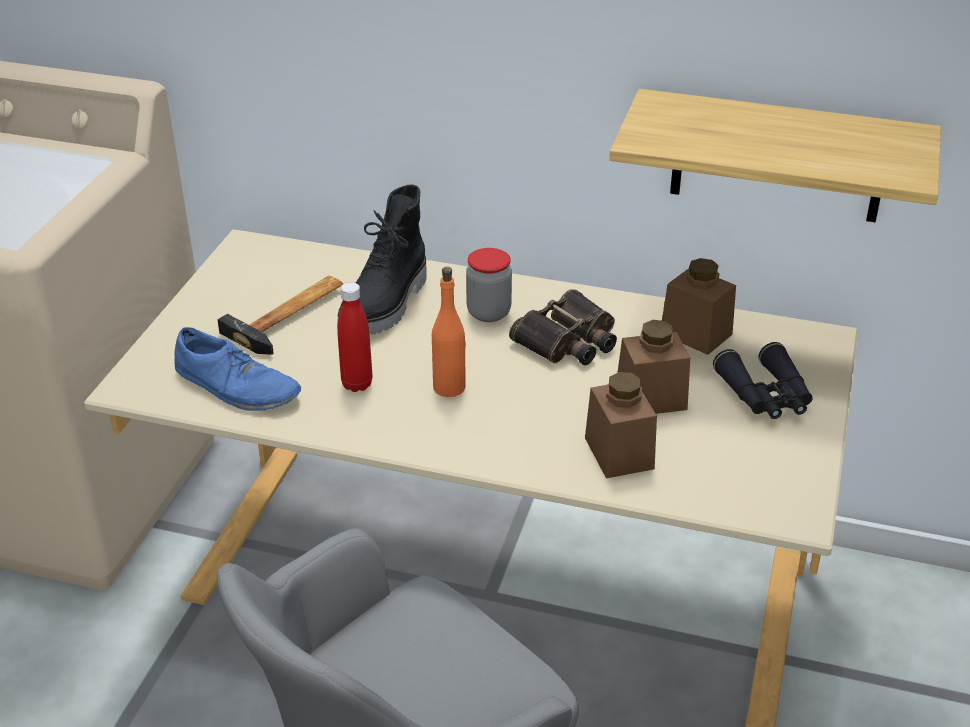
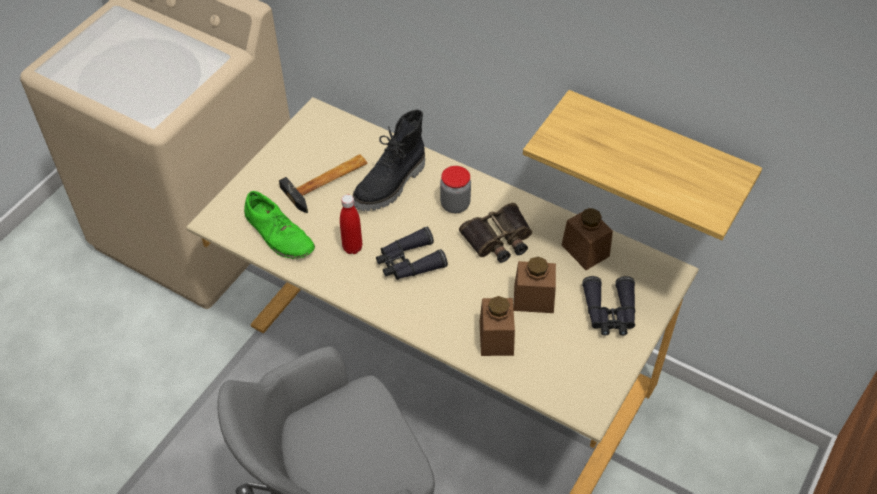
camera: 15 degrees right, 15 degrees up
blue shoe [174,327,301,411] -> green shoe [244,191,315,259]
orange bottle [432,267,466,397] -> black binoculars [376,227,448,280]

